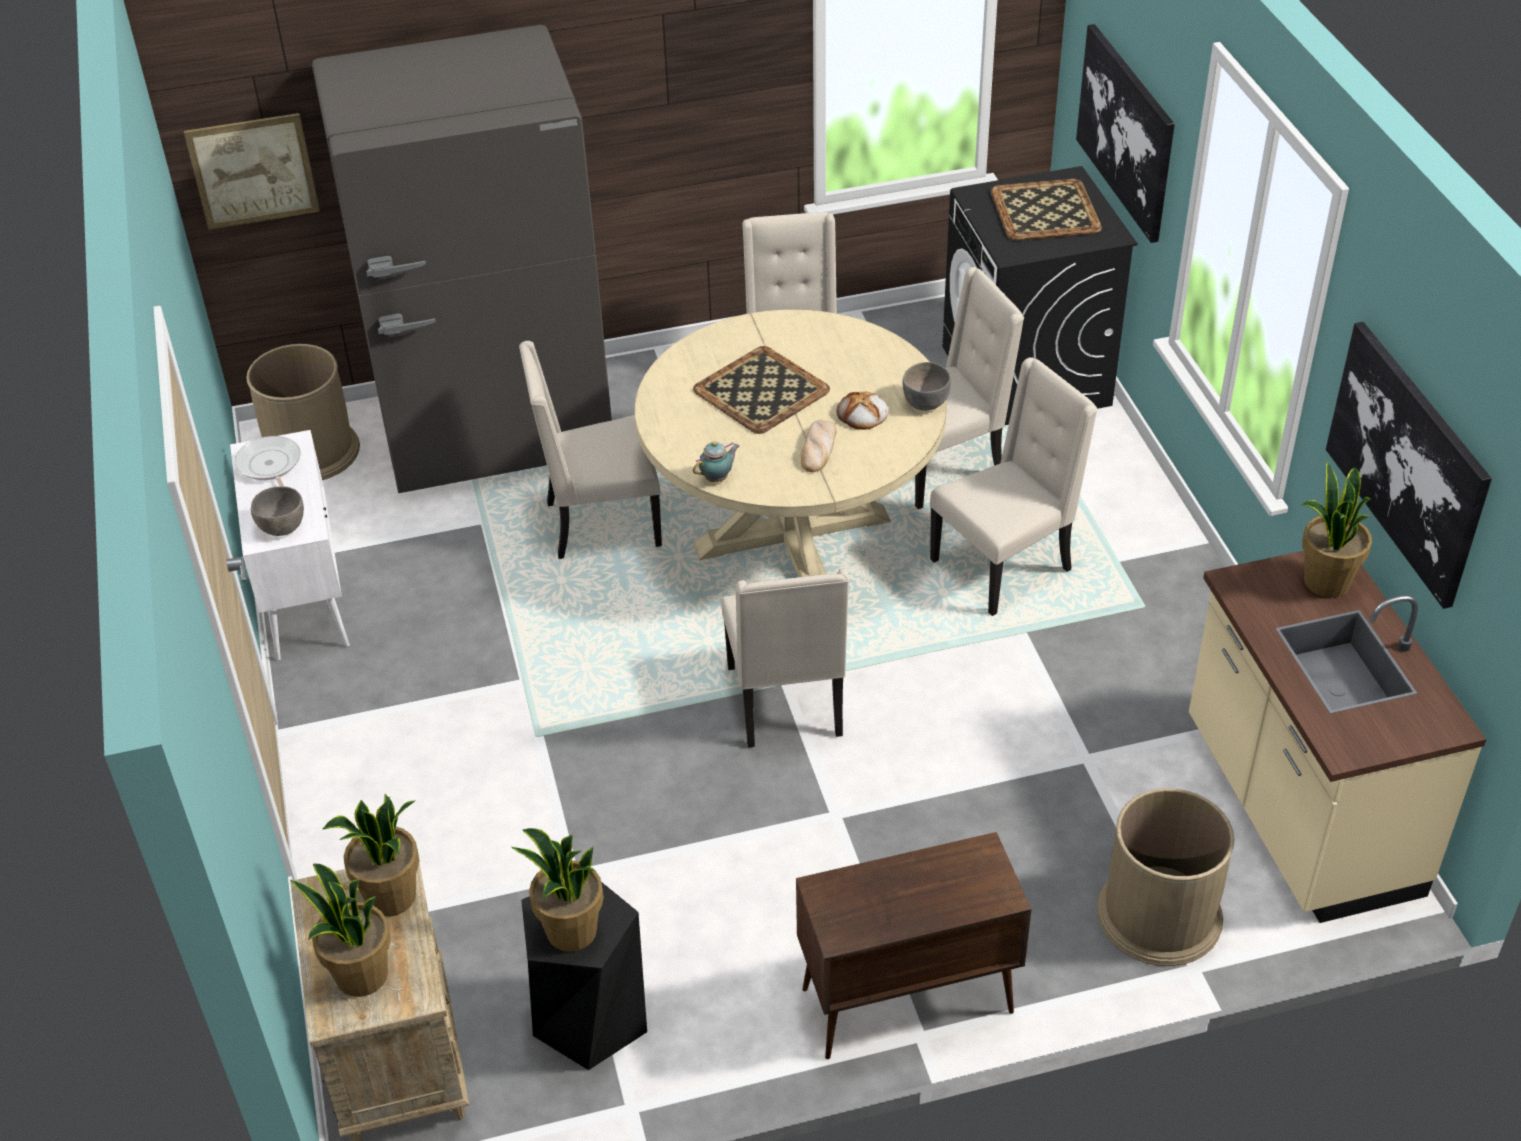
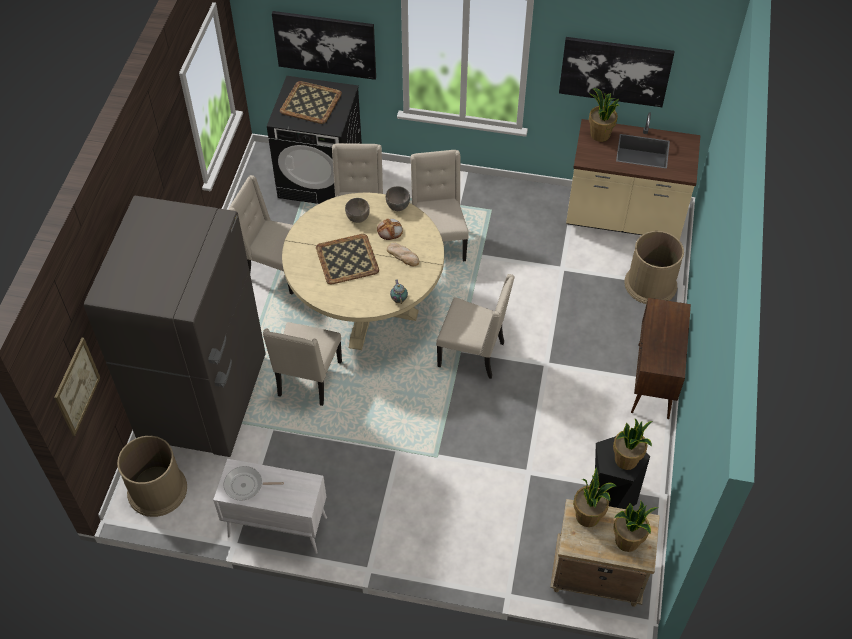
camera: 65 degrees left, 10 degrees up
grey bowl [251,486,304,536] -> grey bowl moved to [345,198,370,223]

